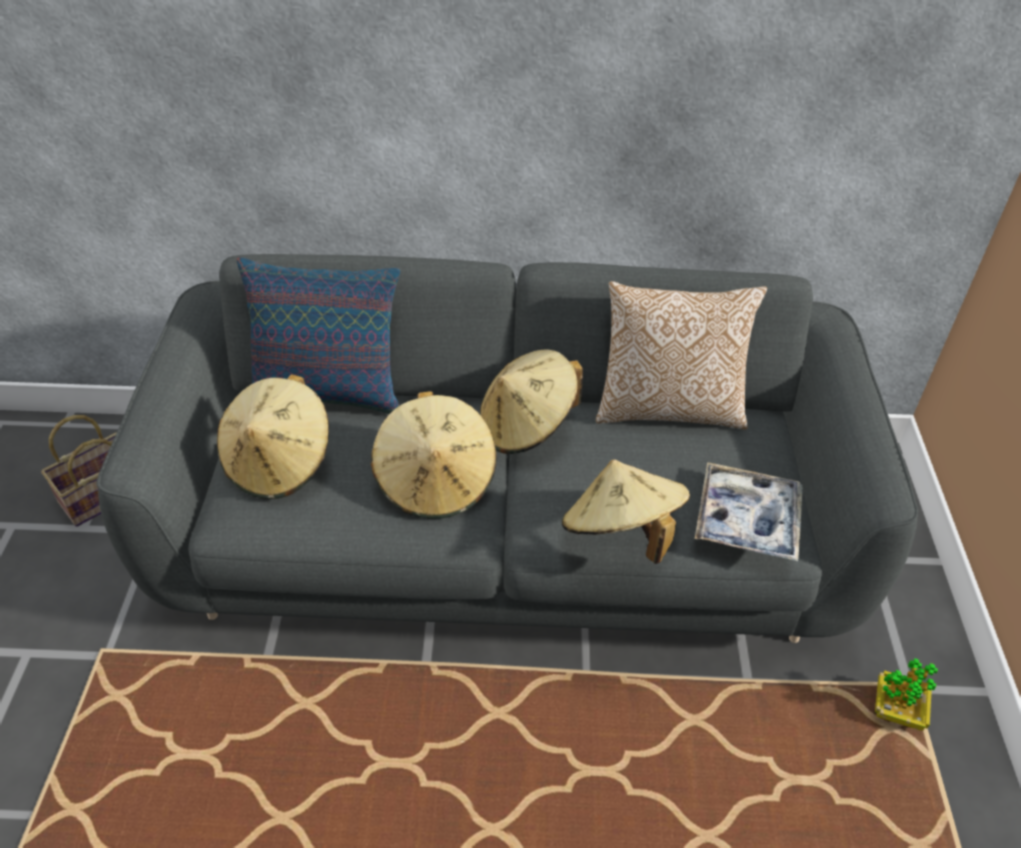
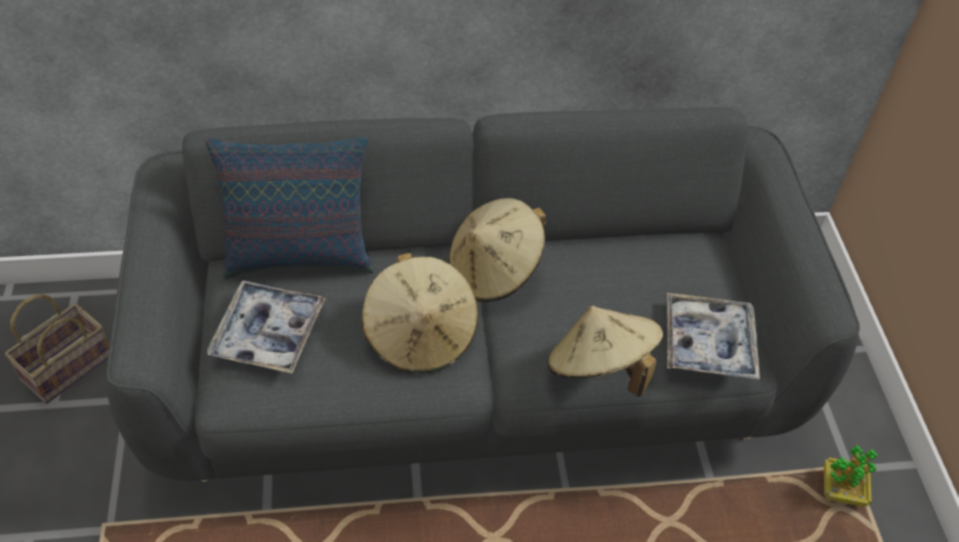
camera: 10 degrees left, 5 degrees up
beige hat [217,374,329,499] -> tray [206,280,326,373]
pillow [596,281,767,430] -> none

